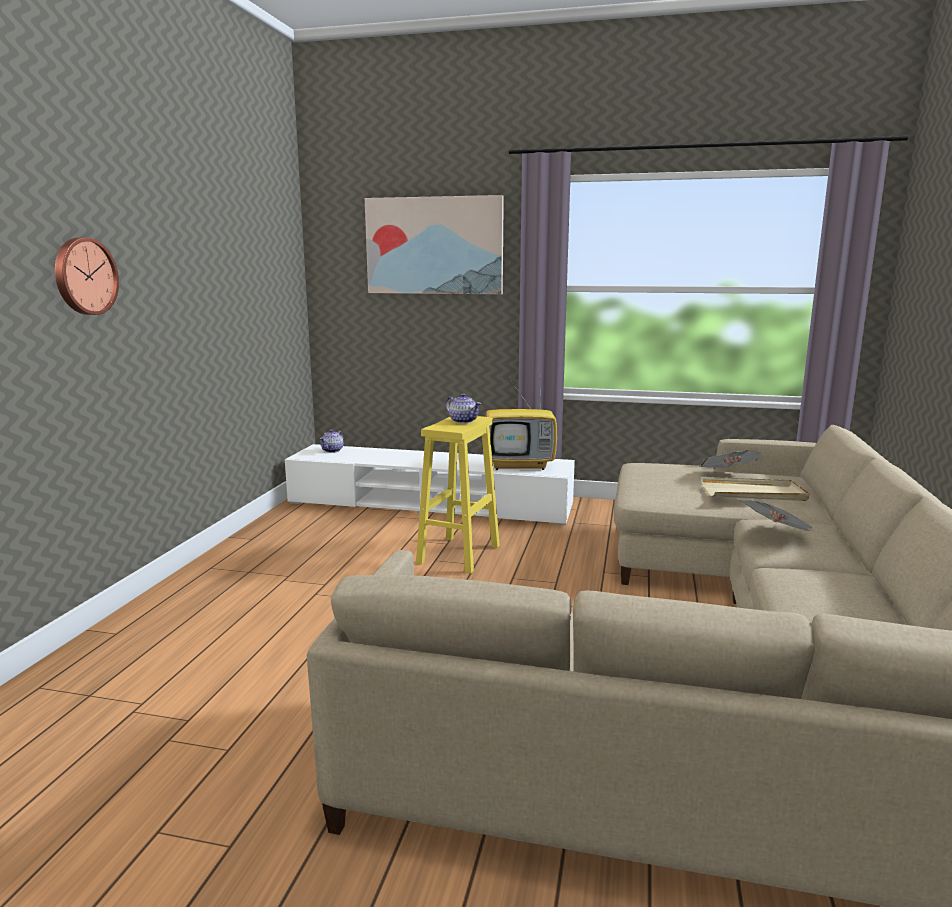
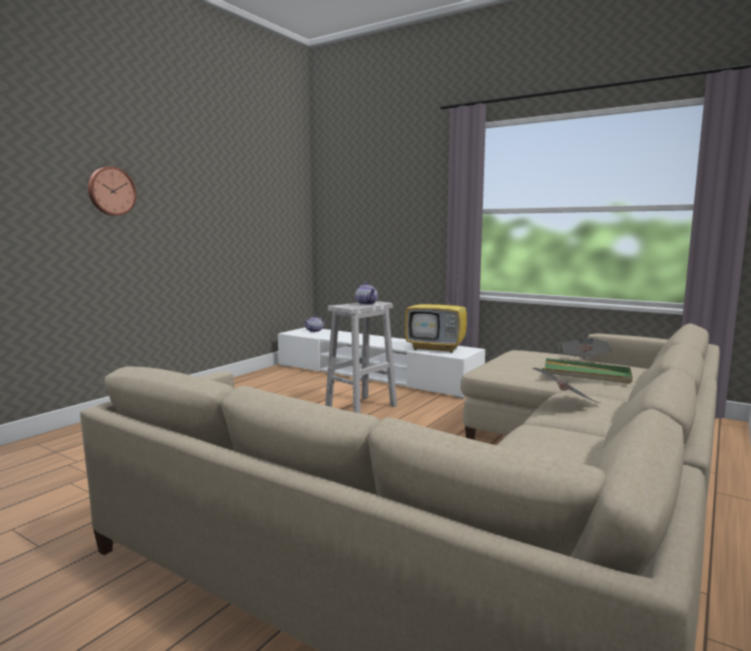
camera: 20 degrees right, 5 degrees down
picture [365,195,504,294] -> none
yellow stool [416,416,500,574] -> white stool [325,301,397,413]
beige tray [701,477,810,501] -> green tray [542,358,632,384]

